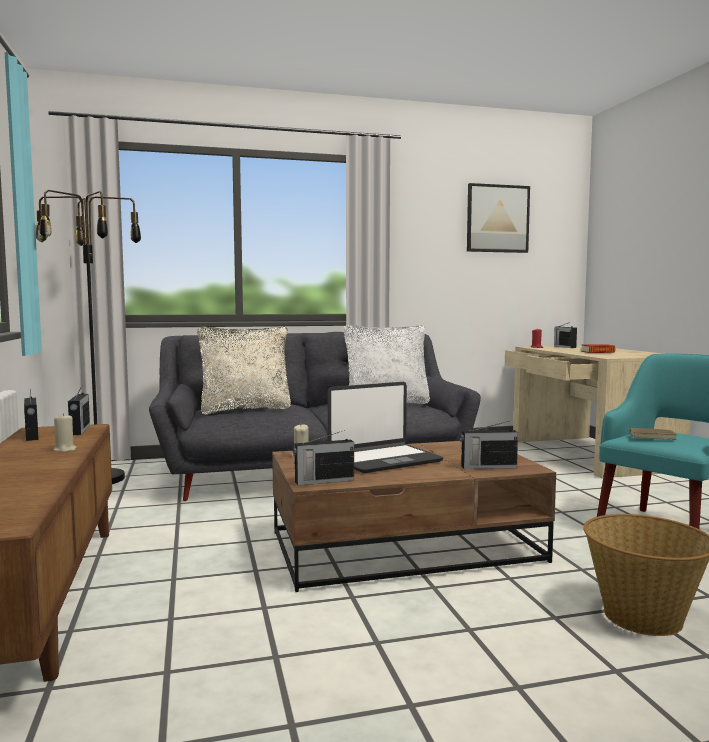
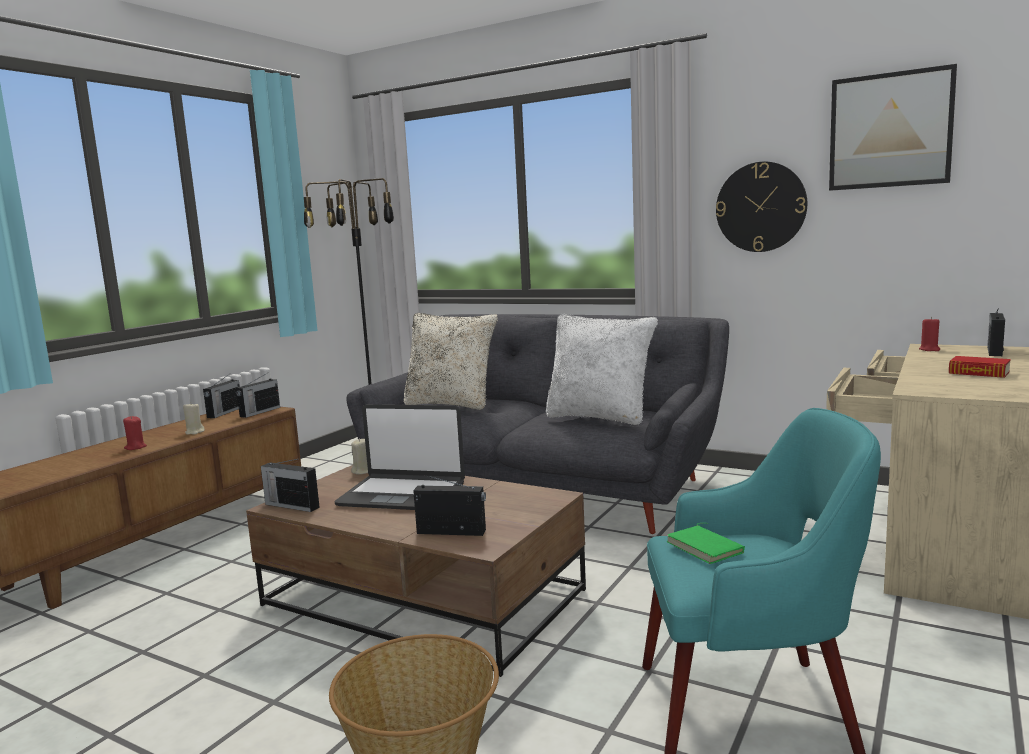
camera: 45 degrees right, 5 degrees up
radio [460,421,518,469] -> radio turned 150 degrees clockwise [413,475,486,536]
brown book [628,427,677,440] -> green book [667,523,745,564]
none -> red candle [123,416,147,450]
none -> wall clock [716,162,807,252]

